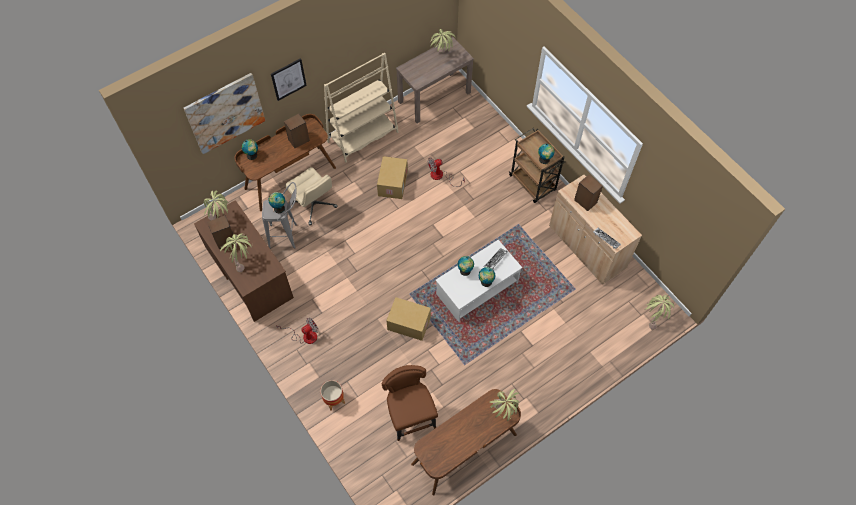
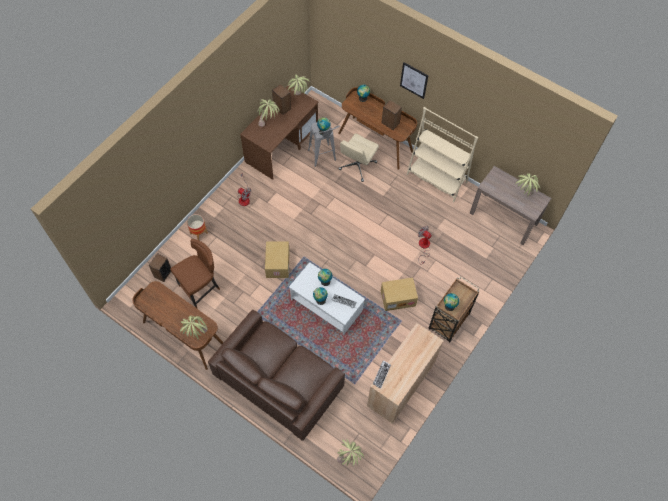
camera: 70 degrees right, 0 degrees up
picture [184,73,265,154] -> none
cardboard box [377,156,408,199] -> cardboard box moved to [381,277,418,311]
speaker [574,175,603,211] -> speaker moved to [149,253,171,282]
none -> brown sofa [208,310,345,441]

